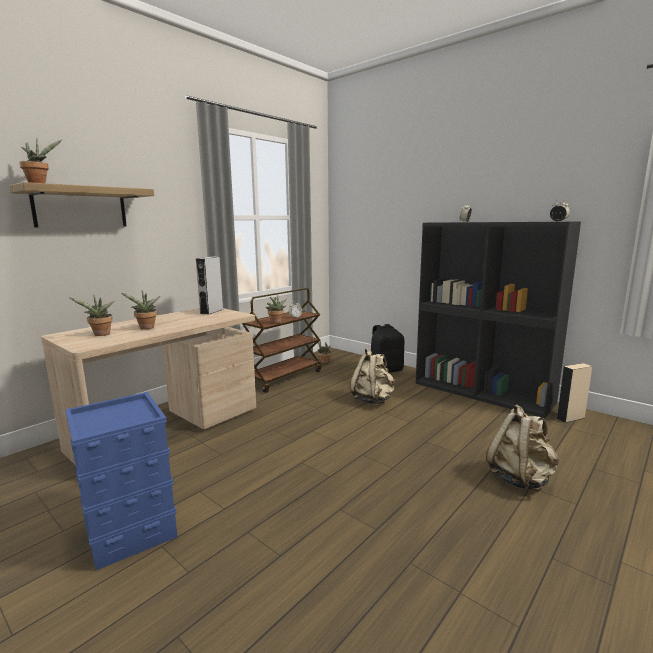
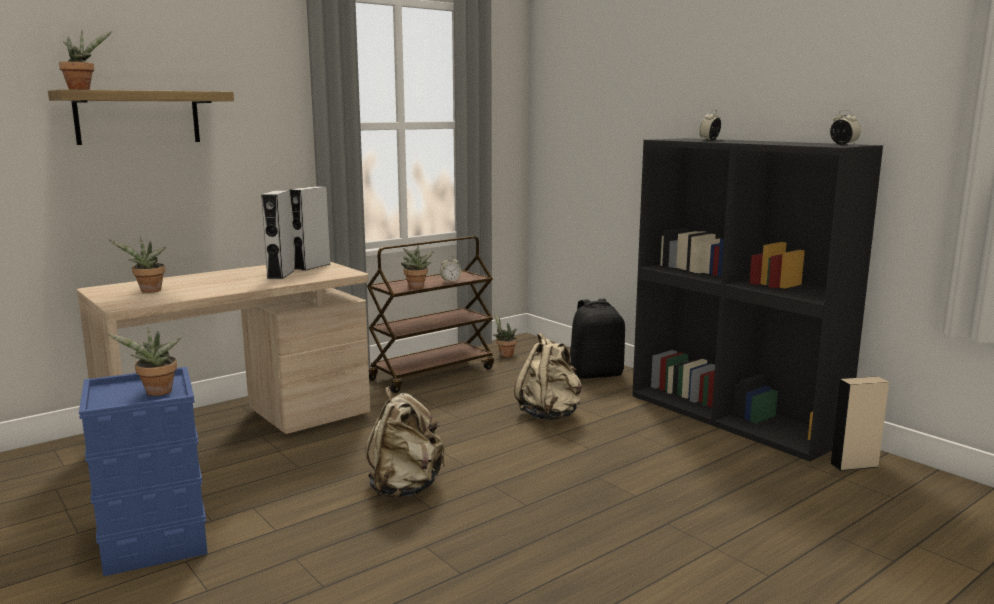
camera: 10 degrees right, 0 degrees up
potted plant [121,291,160,330] -> potted plant moved to [108,328,181,396]
beige backpack [486,405,559,491] -> beige backpack moved to [365,386,445,498]
none -> grey speaker [261,190,294,279]

